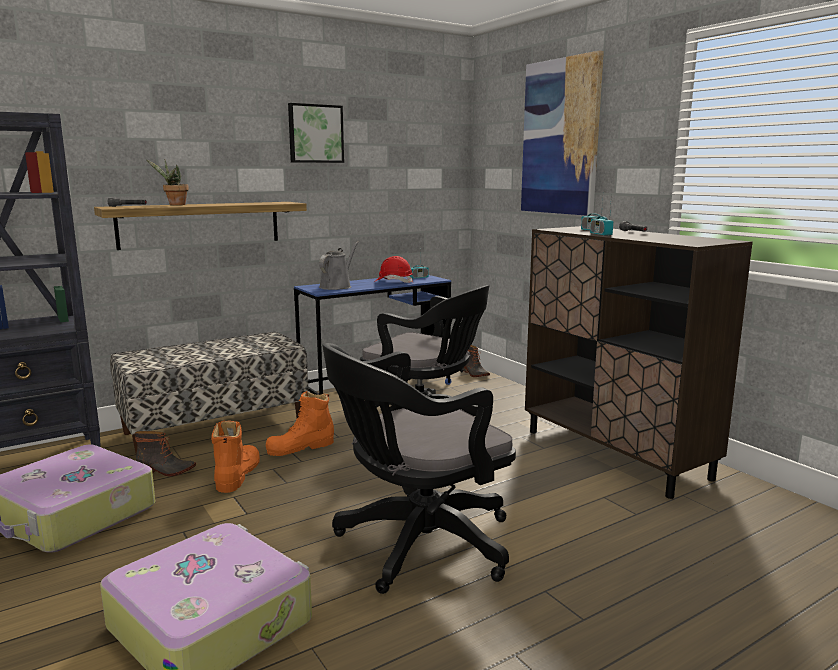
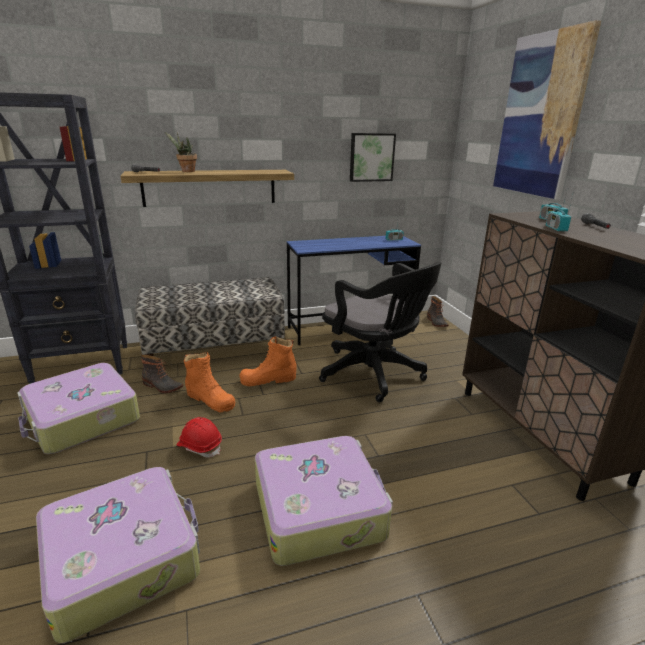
camera: 15 degrees right, 10 degrees up
orange boot [211,420,260,493] -> orange boot turned 105 degrees clockwise [184,352,235,412]
picture [288,103,344,163] -> picture moved to [350,133,396,182]
grey watering can [319,241,359,290] -> none
black office chair [322,343,516,594] -> suitcase [255,436,393,566]
red hard hat [376,256,413,283] -> red hard hat moved to [176,417,222,458]

